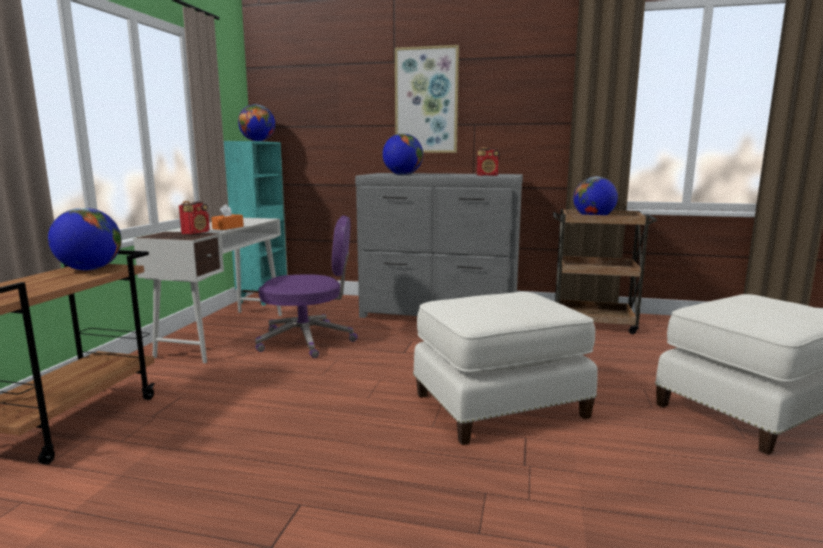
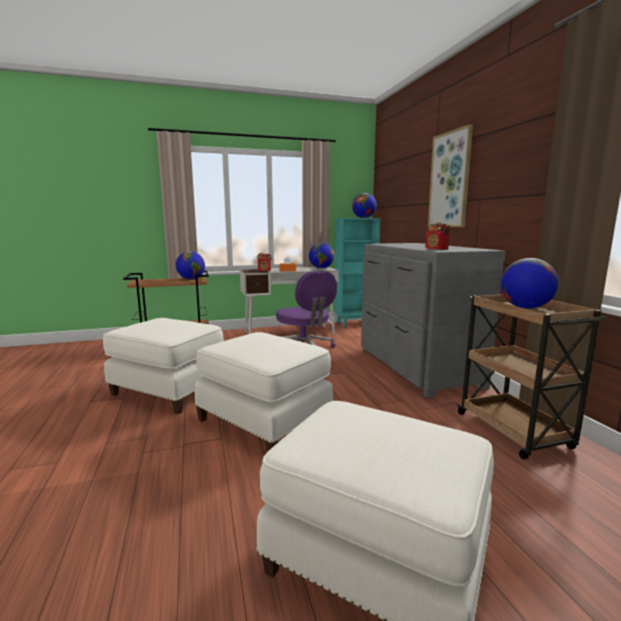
camera: 60 degrees right, 0 degrees up
globe [382,133,423,175] -> globe moved to [309,243,334,269]
none -> white ottoman [103,318,223,414]

